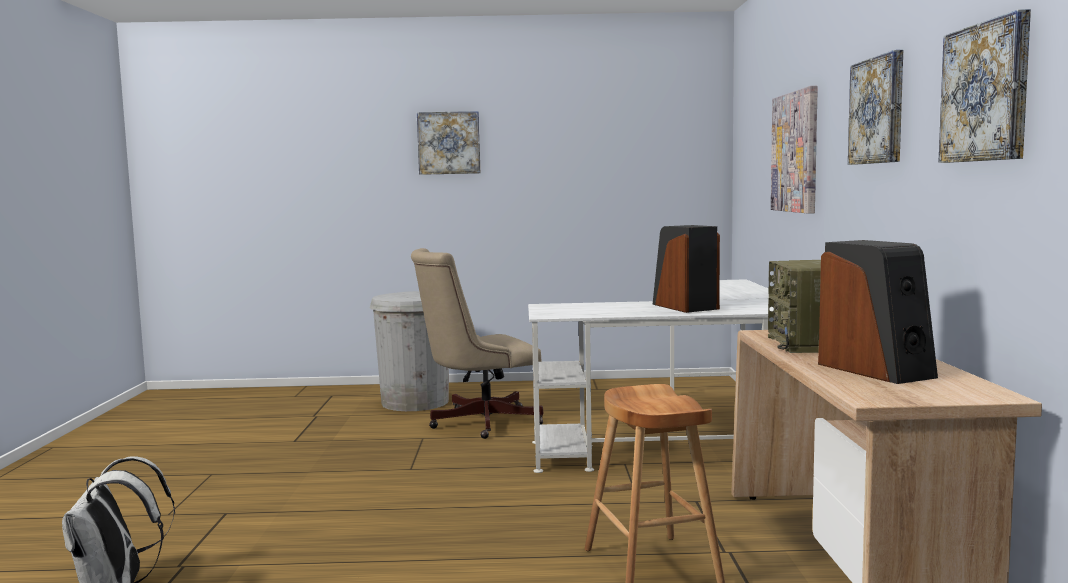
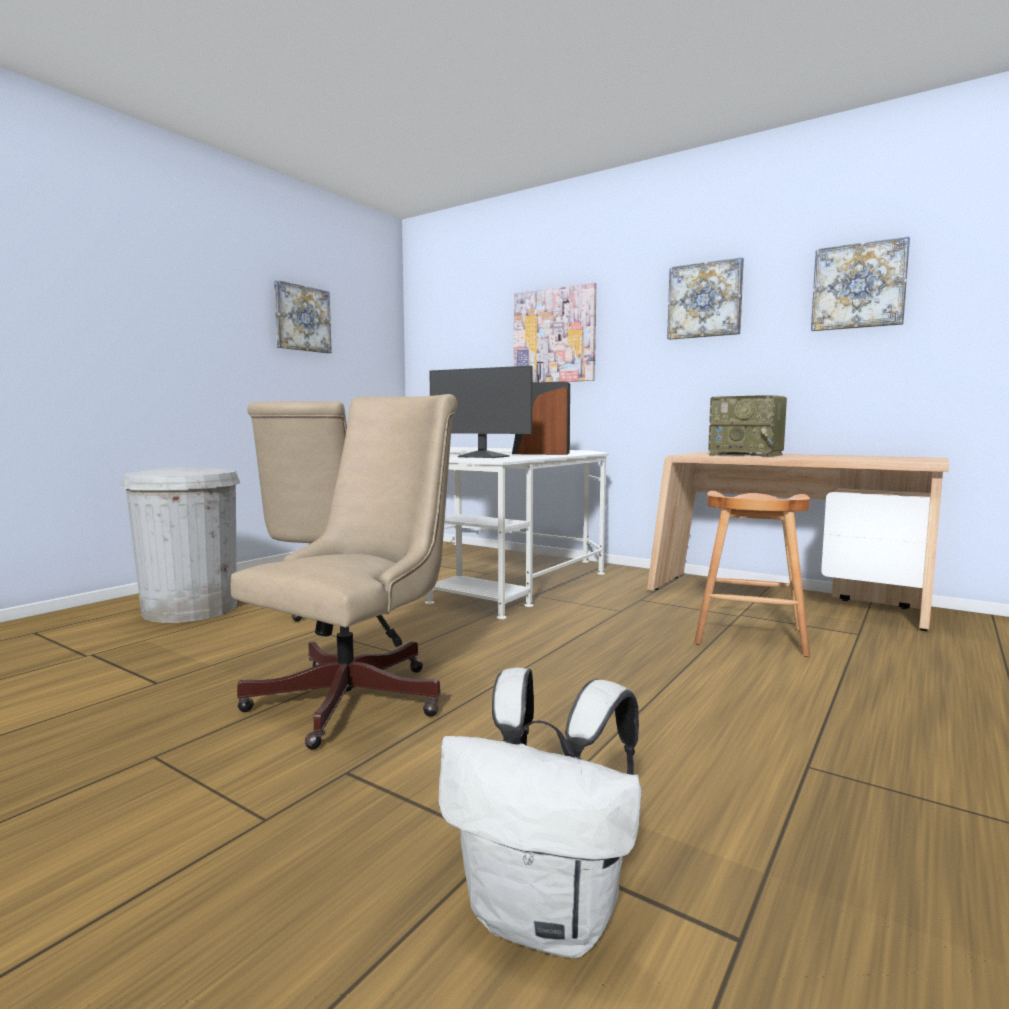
camera: 55 degrees left, 0 degrees up
picture [417,111,480,175] -> picture moved to [274,280,332,353]
speaker [818,240,938,384] -> none
none -> beige office chair [231,394,457,750]
none -> monitor [429,366,532,458]

